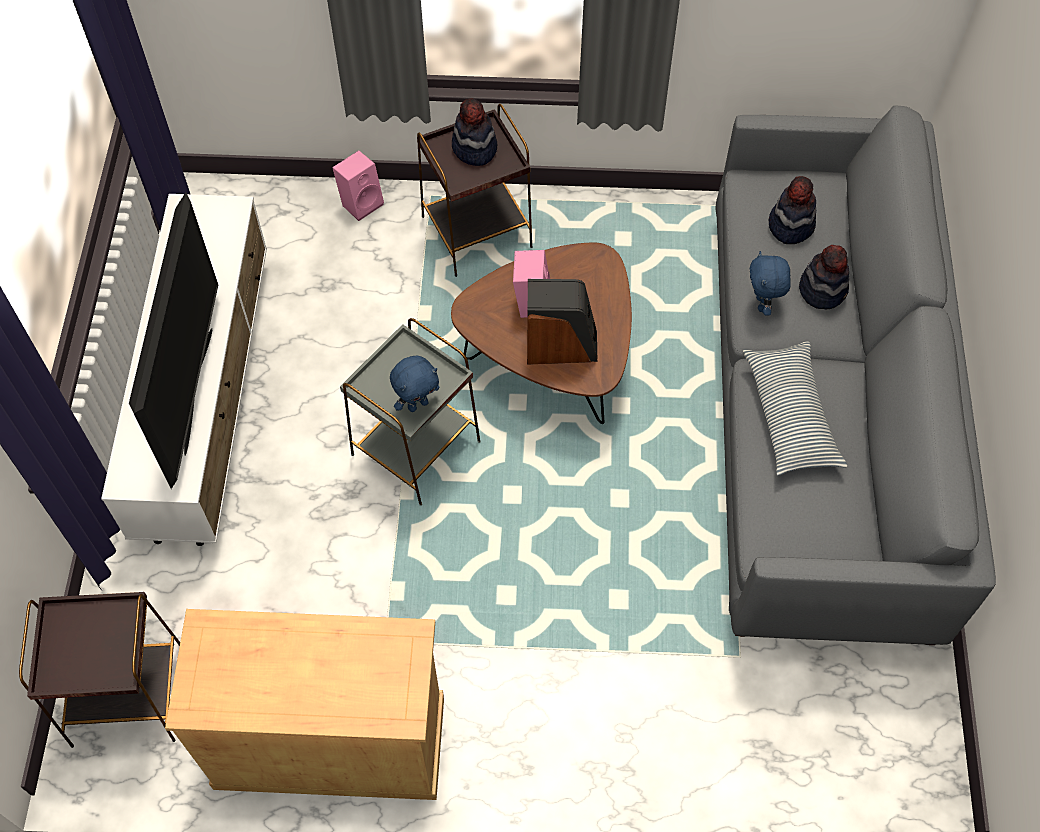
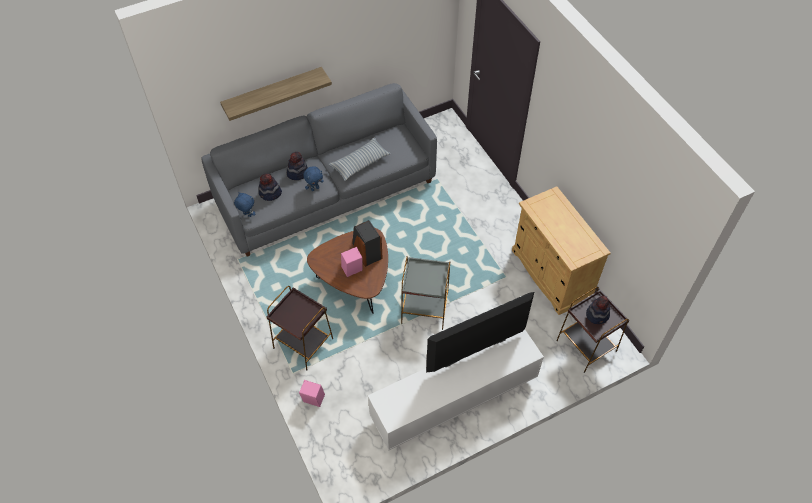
camera: 120 degrees left, 5 degrees down
blue plush toy [390,356,439,412] -> blue plush toy moved to [234,192,255,217]
hat [452,98,497,166] -> hat moved to [586,296,610,324]
none -> shelf [220,67,332,121]

